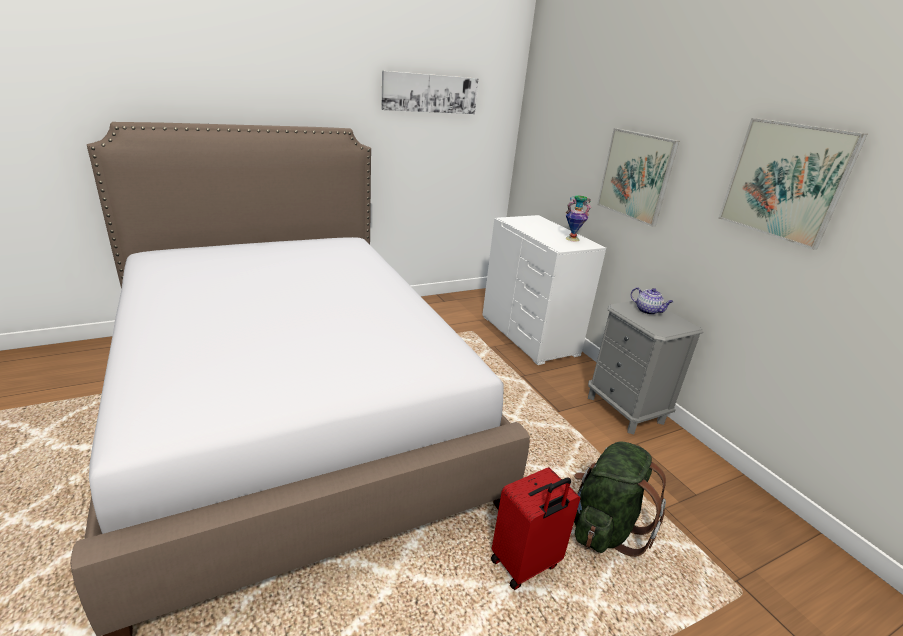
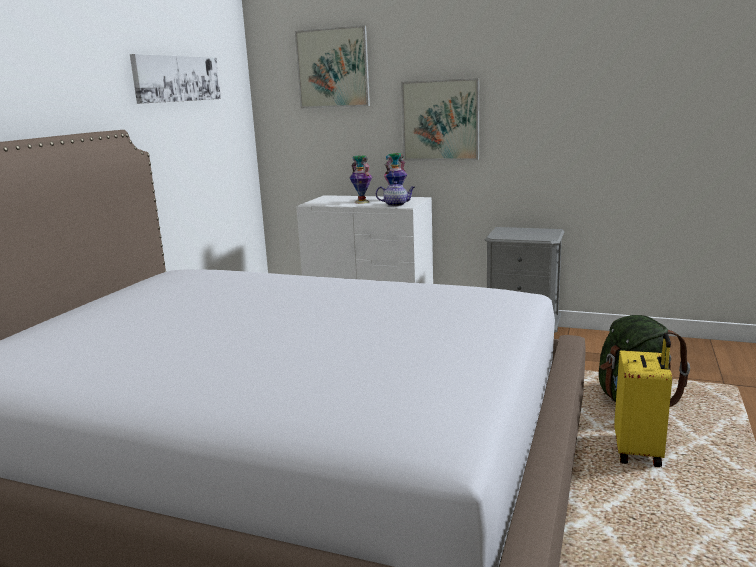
camera: 40 degrees left, 10 degrees down
red suitcase [491,467,580,590] -> yellow suitcase [614,333,672,467]
teapot [631,287,673,315] -> teapot moved to [376,181,415,206]
picture [718,118,867,250] -> picture moved to [295,25,370,109]
none -> vase [349,155,372,204]

